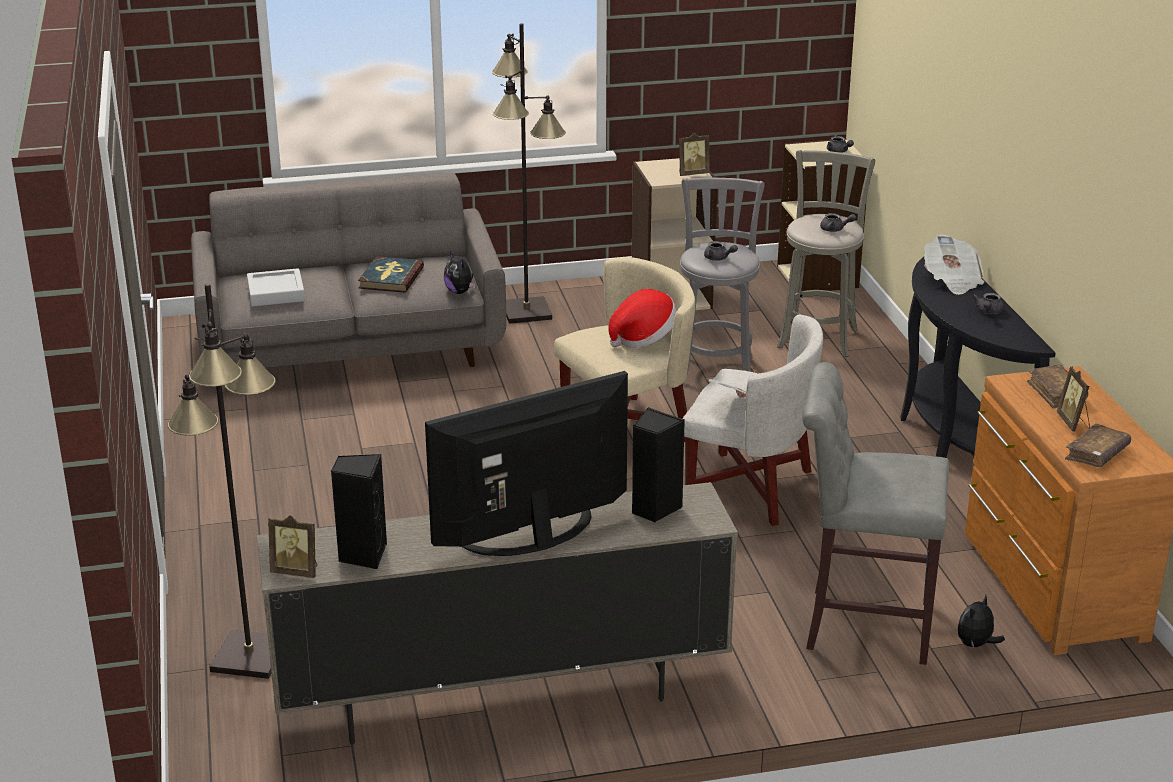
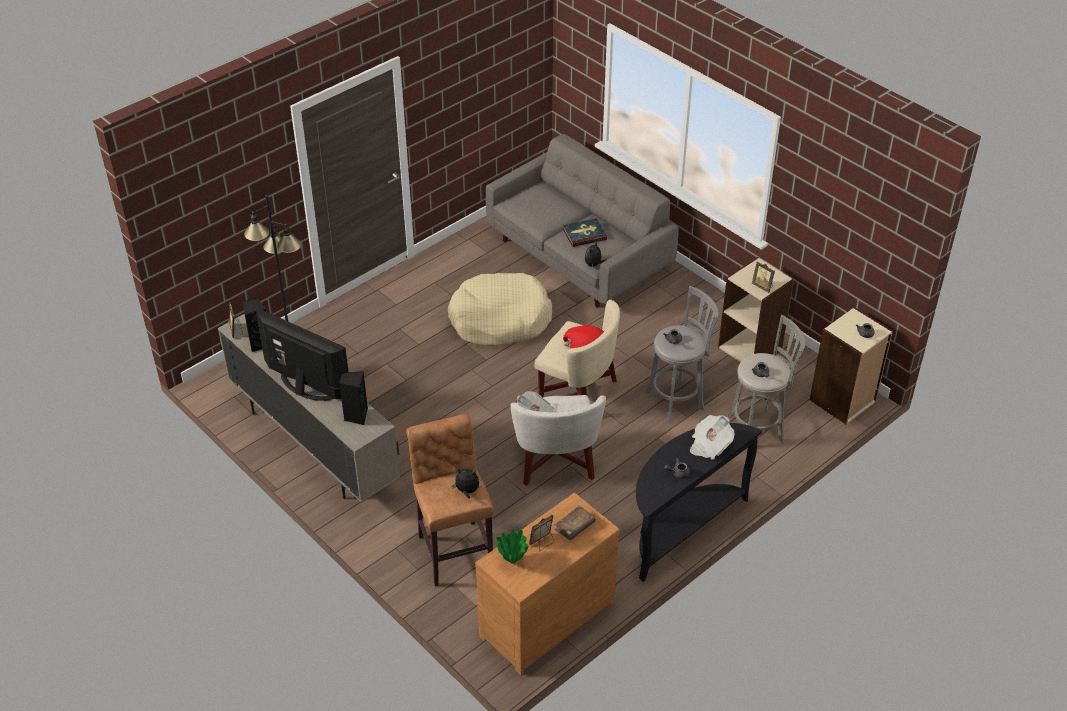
camera: 60 degrees right, 15 degrees up
grey tray [247,268,305,306] -> none
black floor lamp [492,23,566,324] -> none
grey stool [802,362,949,665] -> brown stool [406,414,494,586]
plush toy [958,595,1005,648] -> plush toy moved to [452,468,479,499]
brown book [1065,423,1131,467] -> green vase [496,530,529,564]
none -> beige dog bed [448,273,552,346]

